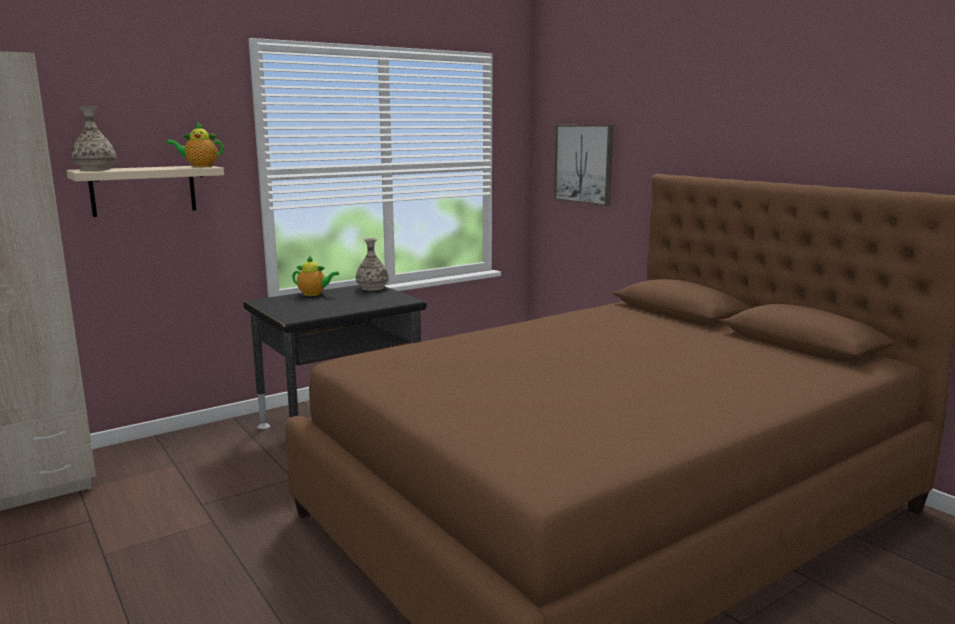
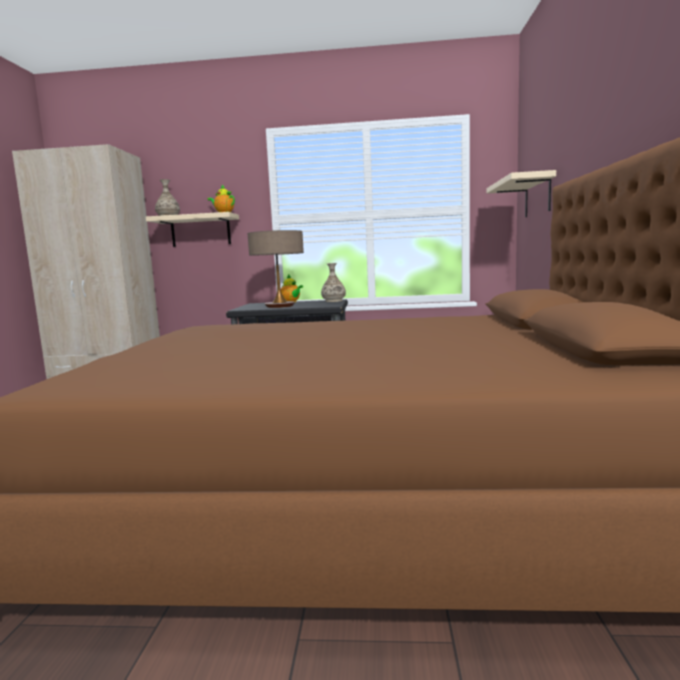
camera: 40 degrees right, 5 degrees down
picture [554,125,614,206] -> beige shelf [487,170,556,217]
none -> table lamp [247,230,304,308]

